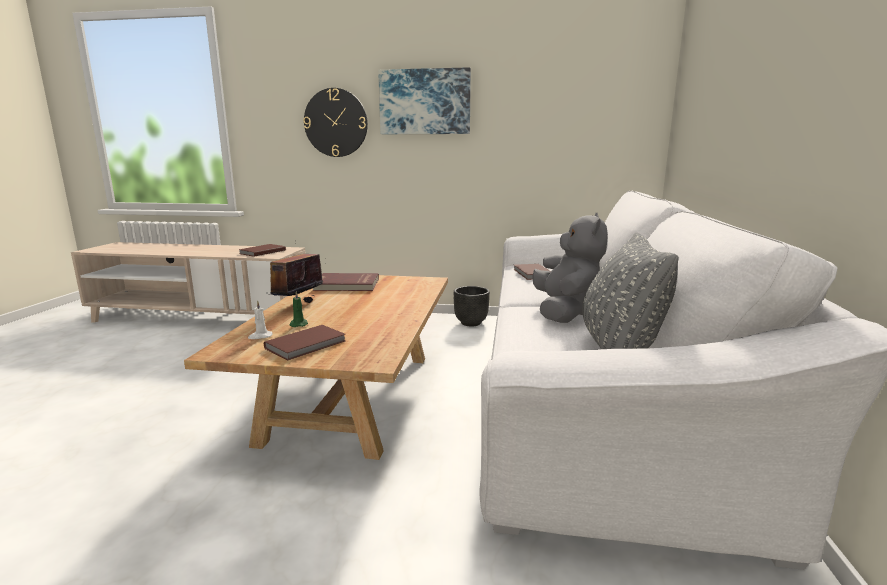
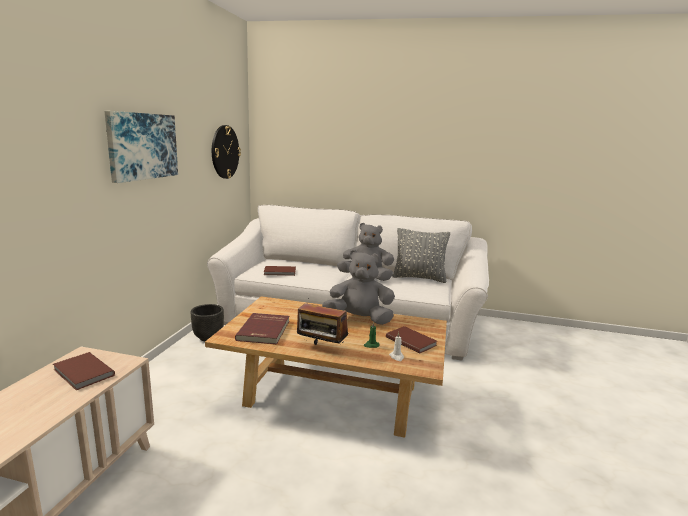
camera: 85 degrees left, 0 degrees up
wall clock [303,88,368,157] -> wall clock moved to [212,125,241,179]
none -> grey plush toy [322,250,395,325]

